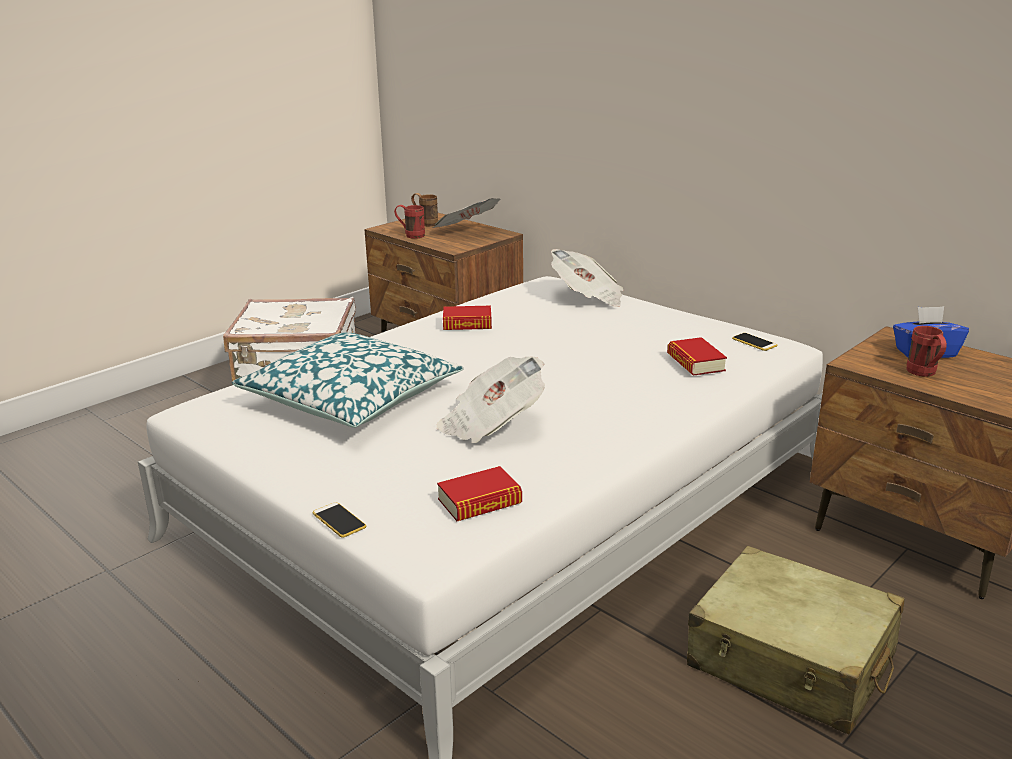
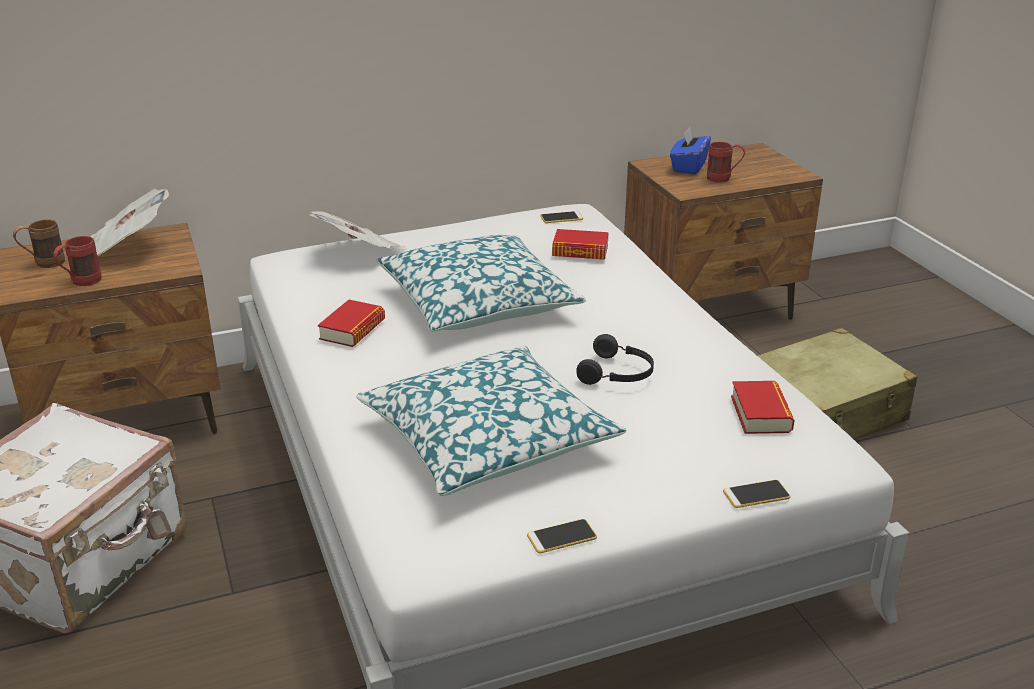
camera: 65 degrees left, 5 degrees up
newspaper [437,356,545,443] -> black headphones [576,334,654,385]
none -> pillow [377,235,586,332]
none -> phone [527,519,597,553]

